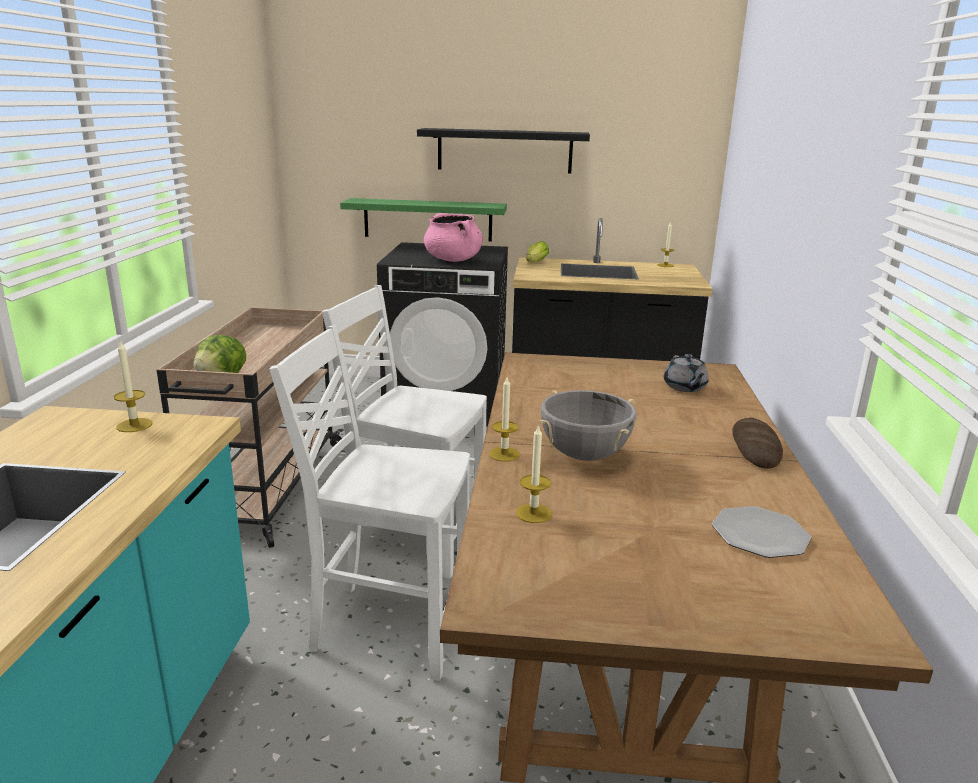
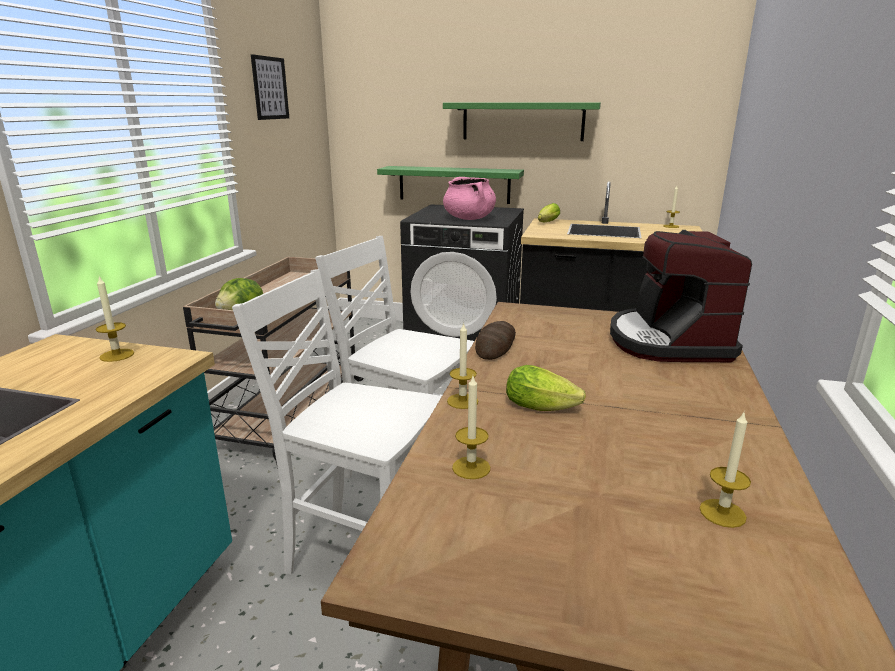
camera: 10 degrees right, 0 degrees up
black shelf [417,128,590,174] -> green shelf [443,103,601,141]
grey cooking pot [539,390,637,461] -> lettuce [506,365,586,411]
grey teapot [664,354,709,392] -> coffee machine [610,230,752,362]
plate [712,506,812,558] -> candle [700,413,751,528]
bread [732,418,783,469] -> bread moved to [475,321,516,360]
none -> picture [251,54,289,120]

